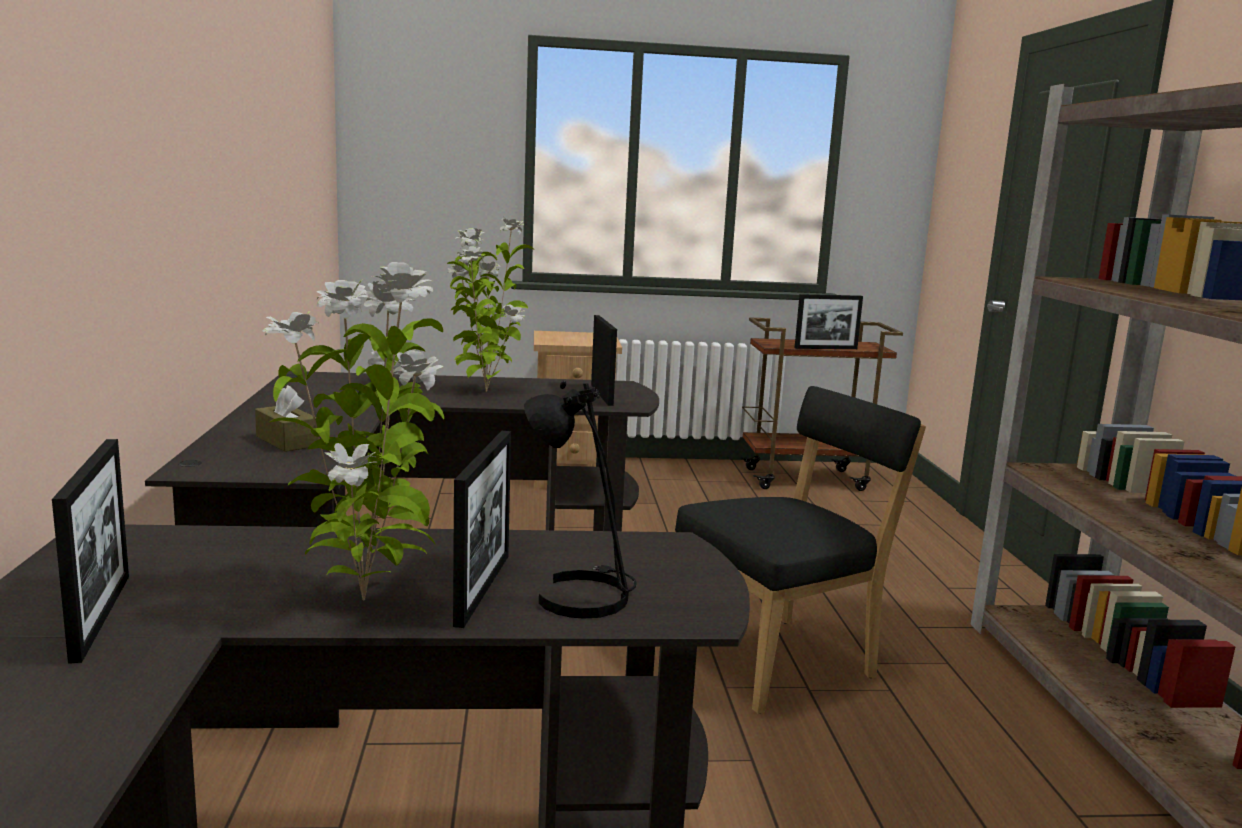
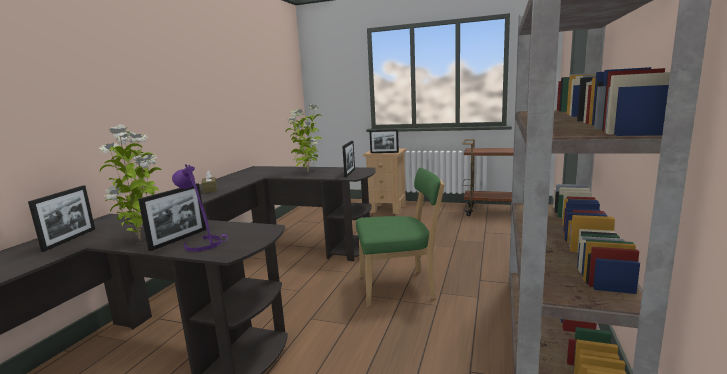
camera: 25 degrees right, 0 degrees up
black table lamp [524,381,637,618] -> purple table lamp [172,164,228,252]
black chair [675,386,926,714] -> green chair [356,168,445,307]
picture frame [795,294,863,349] -> picture frame moved to [369,129,399,153]

